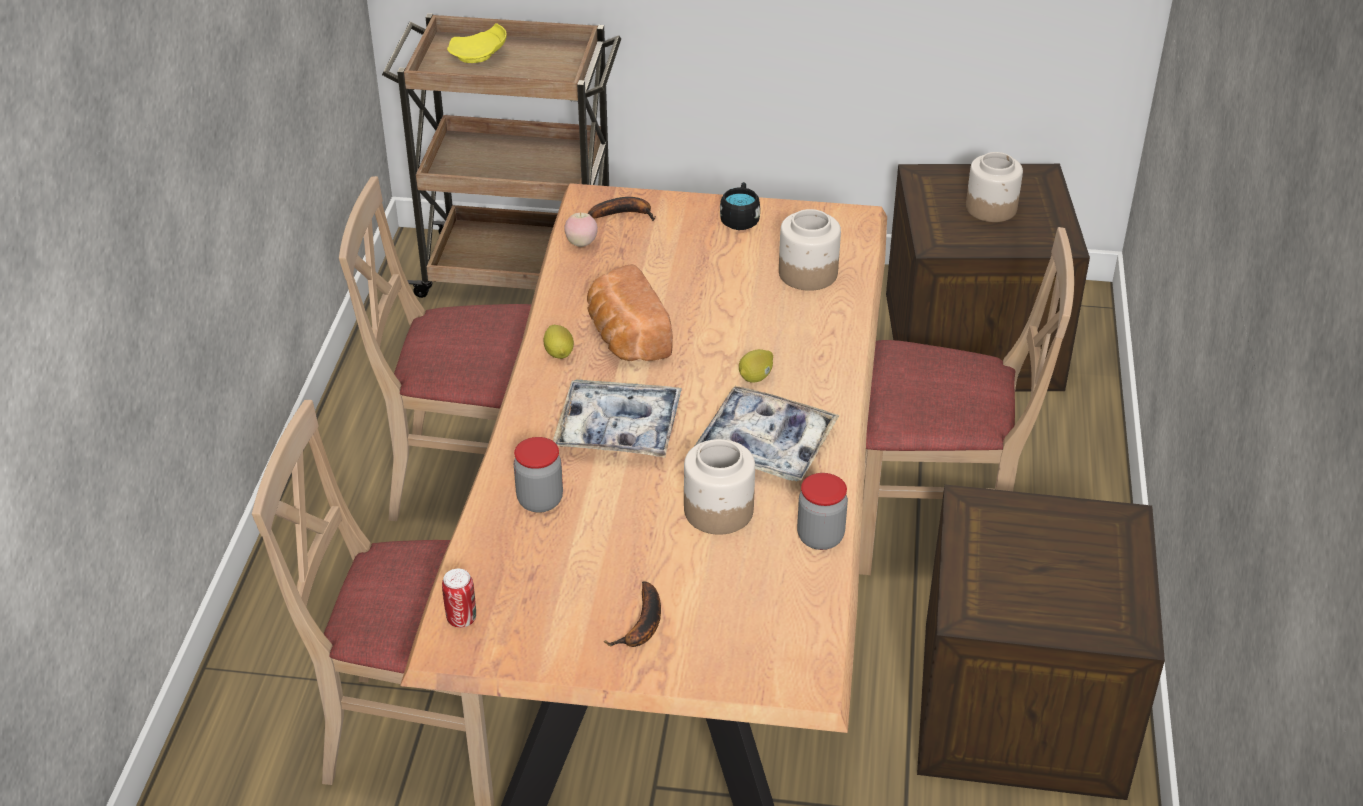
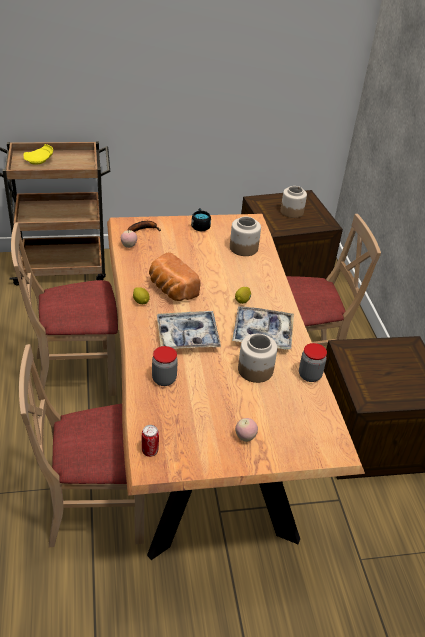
camera: 20 degrees left, 0 degrees up
banana [603,581,661,647] -> apple [235,418,258,442]

